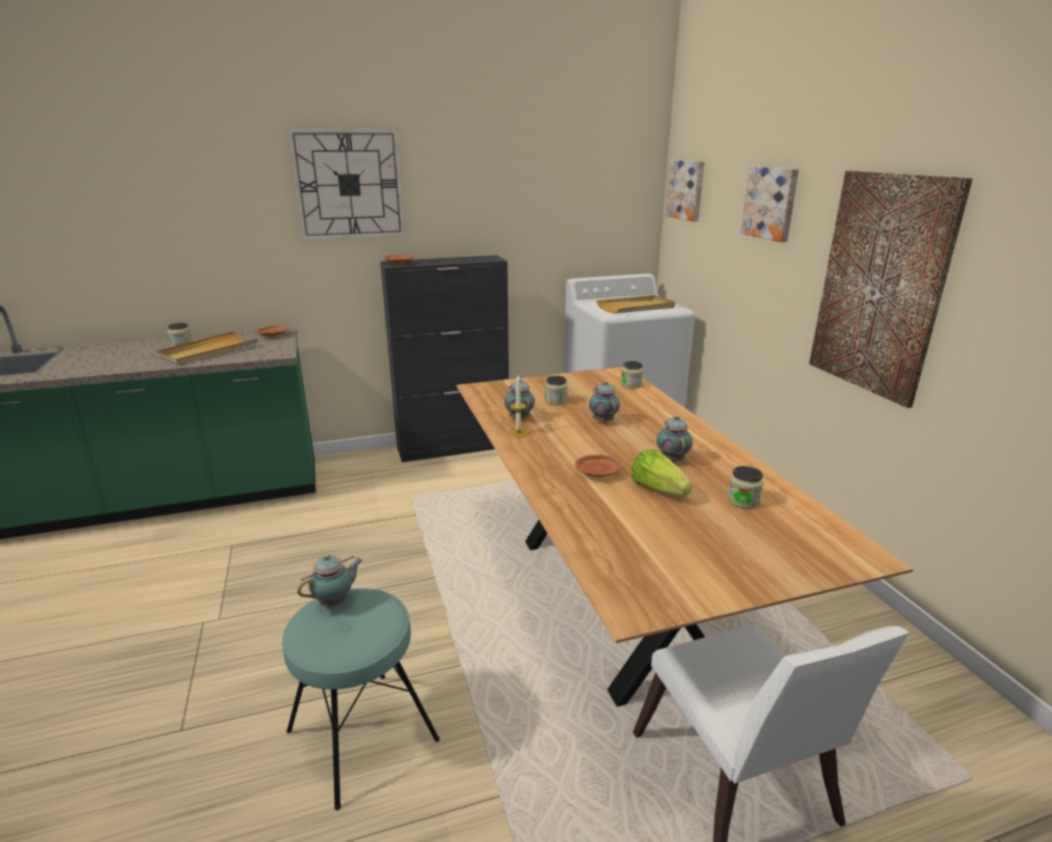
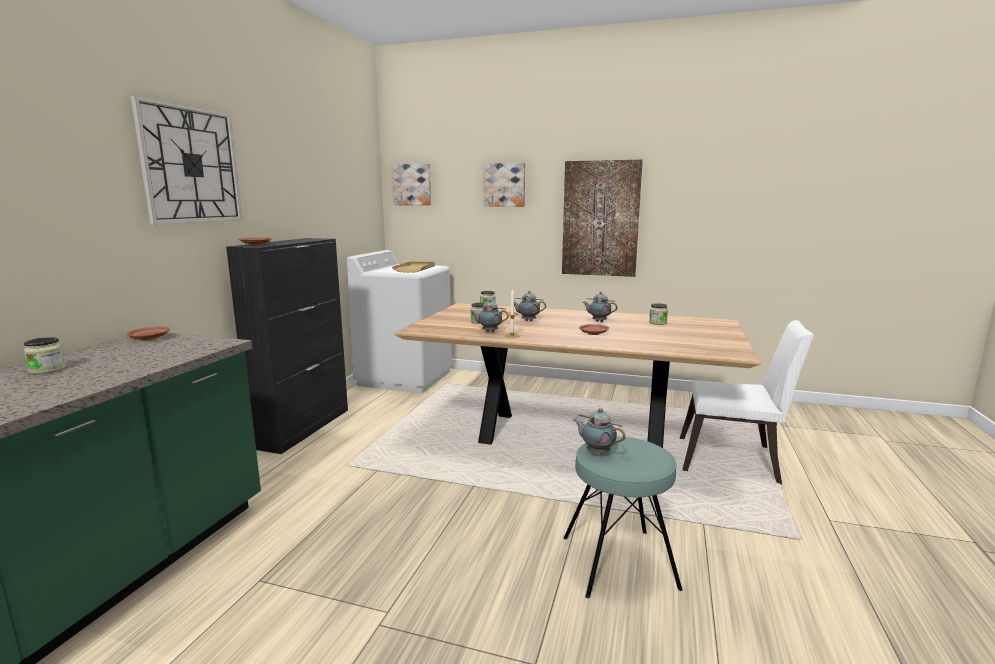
camera: 55 degrees left, 10 degrees down
beige tray [156,331,258,365] -> none
teapot [297,554,363,607] -> teapot turned 45 degrees counterclockwise [573,408,625,455]
lettuce [631,449,692,496] -> none

